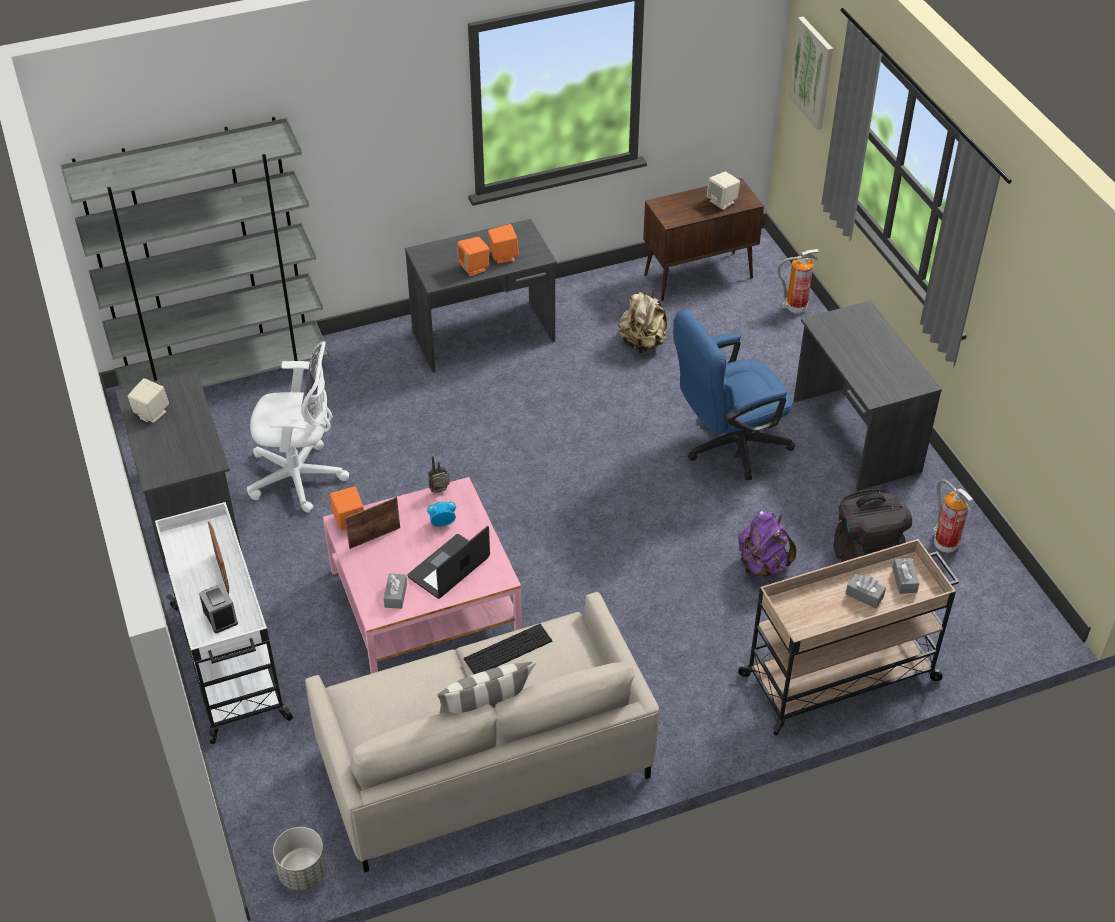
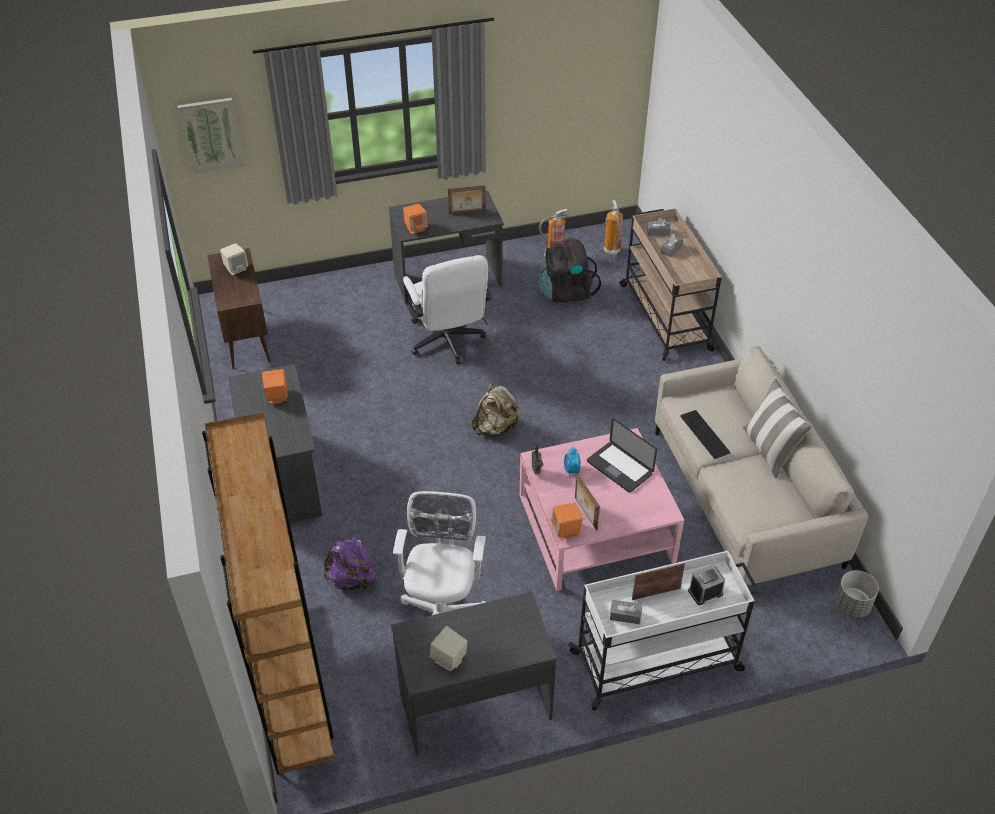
camera: 85 degrees left, 0 degrees up
grey bookcase [61,117,329,389] -> brown bookcase [202,412,335,775]
grey tissue box [384,573,407,609] -> grey tissue box moved to [610,600,642,624]
orange speaker [457,237,490,277] -> orange speaker moved to [403,204,428,234]
beige backpack [618,289,667,354] -> beige backpack moved to [472,383,521,437]
blue office chair [673,310,795,480] -> white office chair [403,255,491,365]
purple backpack [738,511,796,577] -> purple backpack moved to [324,533,377,591]
fire extinguisher [777,249,819,314] -> fire extinguisher moved to [604,200,623,256]
none -> picture frame [448,185,486,214]

